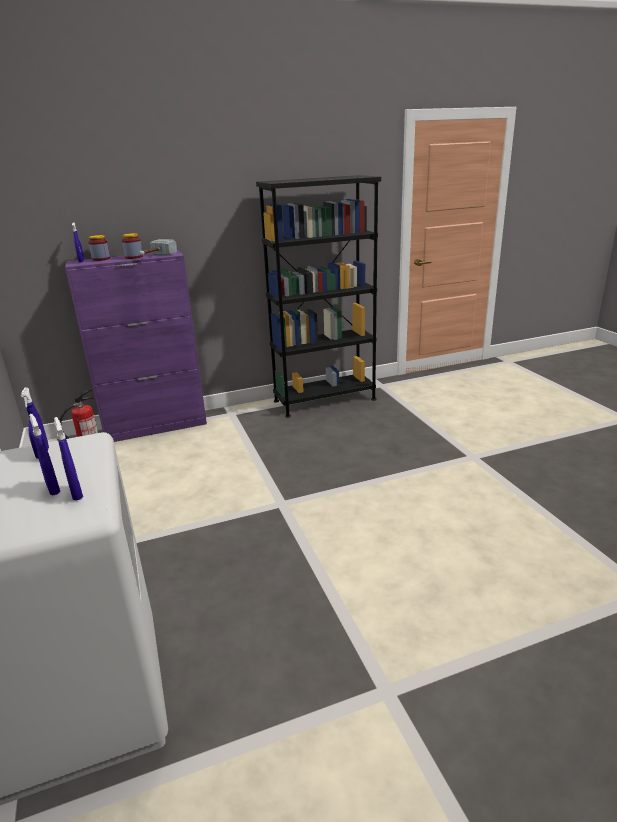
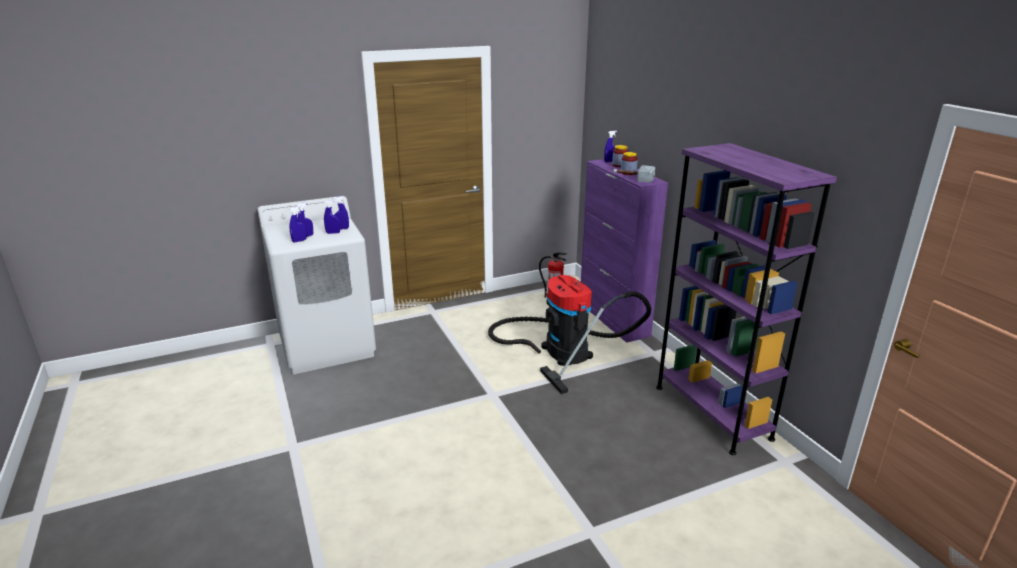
camera: 85 degrees right, 0 degrees up
black bookcase [256,175,381,418] -> purple bookcase [656,143,837,455]
none -> blue spray bottle [324,200,340,234]
none -> vacuum cleaner [488,275,651,394]

